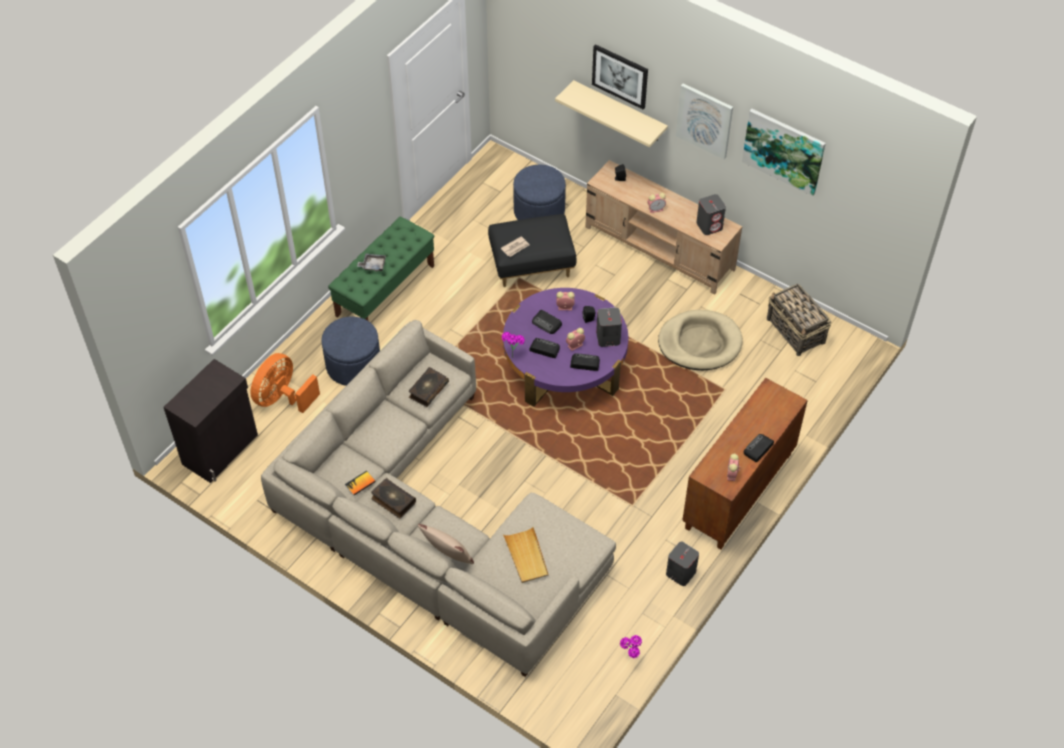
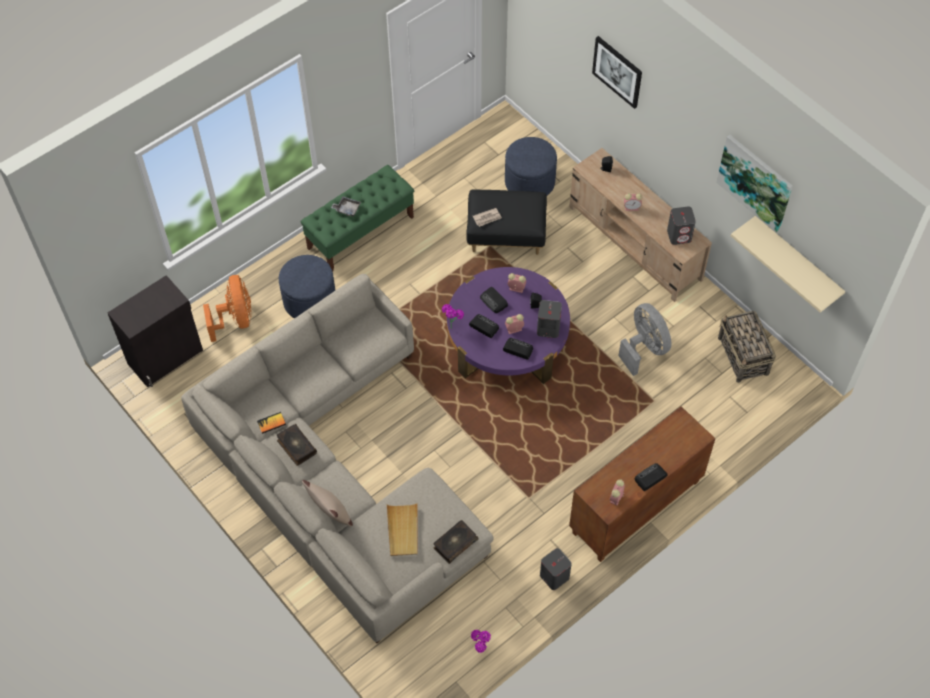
camera: 15 degrees right, 5 degrees up
orange fan [250,353,320,413] -> orange fan turned 120 degrees clockwise [203,275,251,342]
book [408,367,449,407] -> book moved to [433,520,478,564]
beige shelf [555,80,668,147] -> beige shelf moved to [731,216,845,313]
beige dog bed [658,310,743,370] -> grey fan [618,303,671,376]
picture [676,83,733,159] -> none

